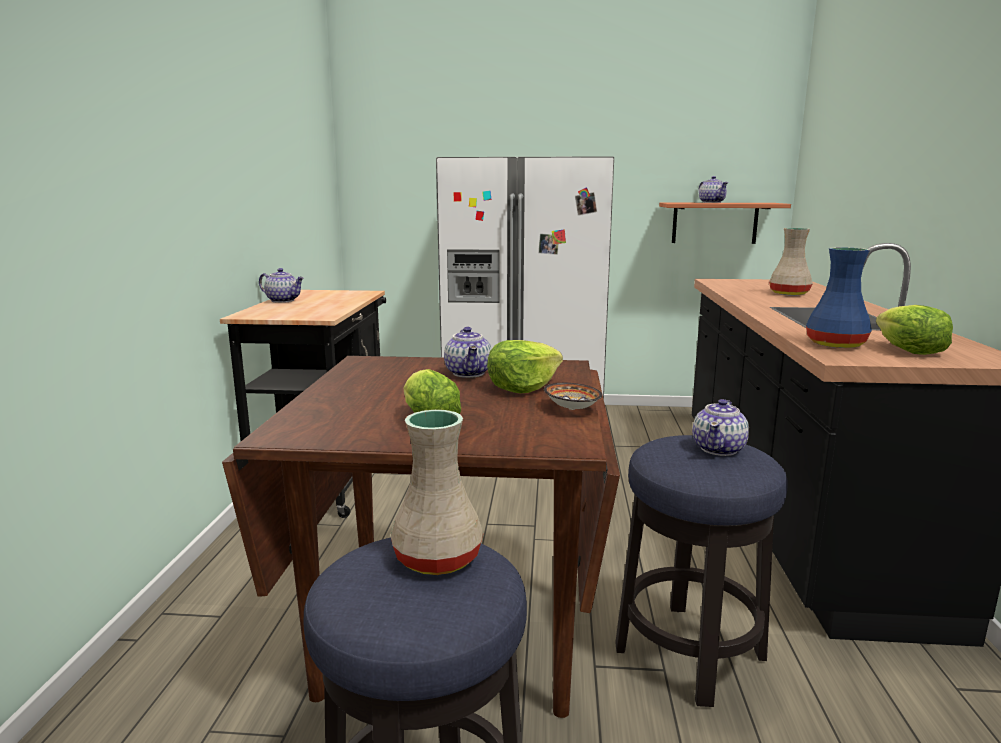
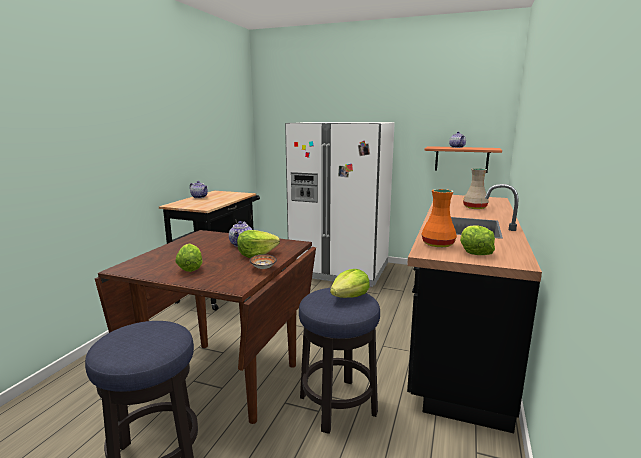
camera: 15 degrees right, 0 degrees up
beige vase [391,410,484,575] -> none
teapot [692,399,749,456] -> lettuce [330,269,370,298]
blue vase [806,247,872,348] -> orange vase [421,189,457,247]

